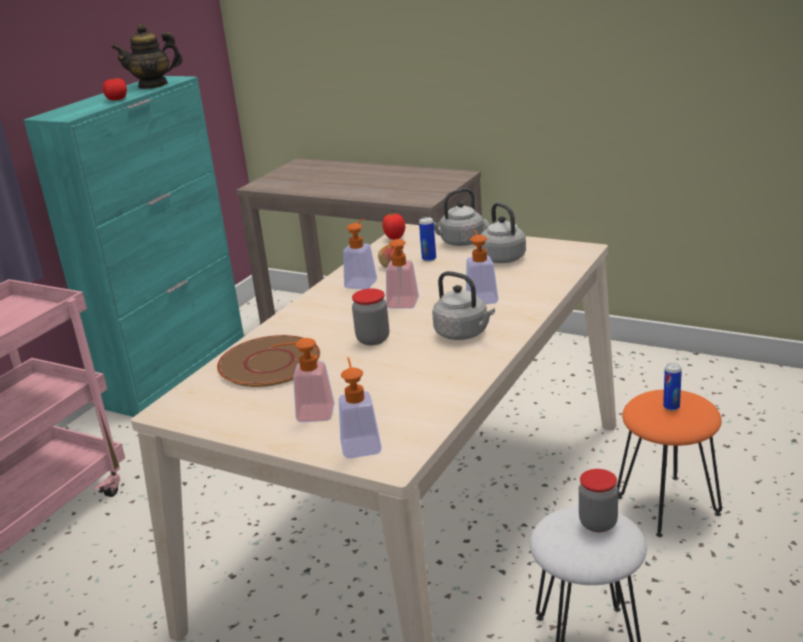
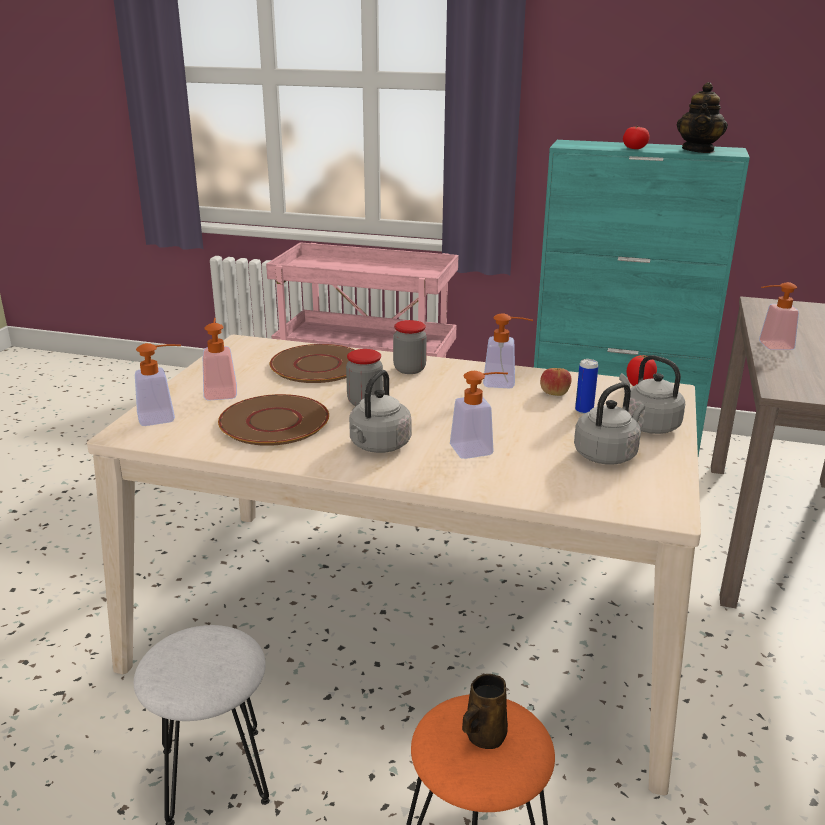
camera: 75 degrees right, 0 degrees up
teapot [112,24,183,89] -> teapot turned 135 degrees counterclockwise [677,82,728,153]
soap dispenser [386,239,419,309] -> soap dispenser moved to [759,282,799,350]
jar [579,469,618,532] -> jar moved to [393,320,427,374]
can [663,363,682,411] -> brown mug [462,674,508,749]
none -> brown plate [218,394,329,446]

